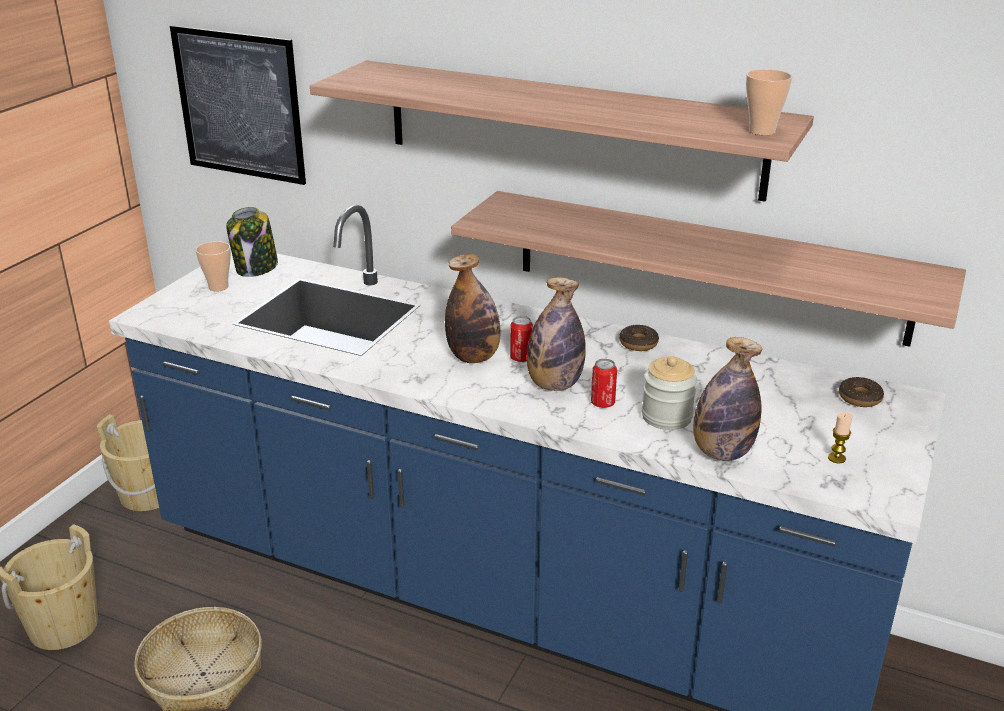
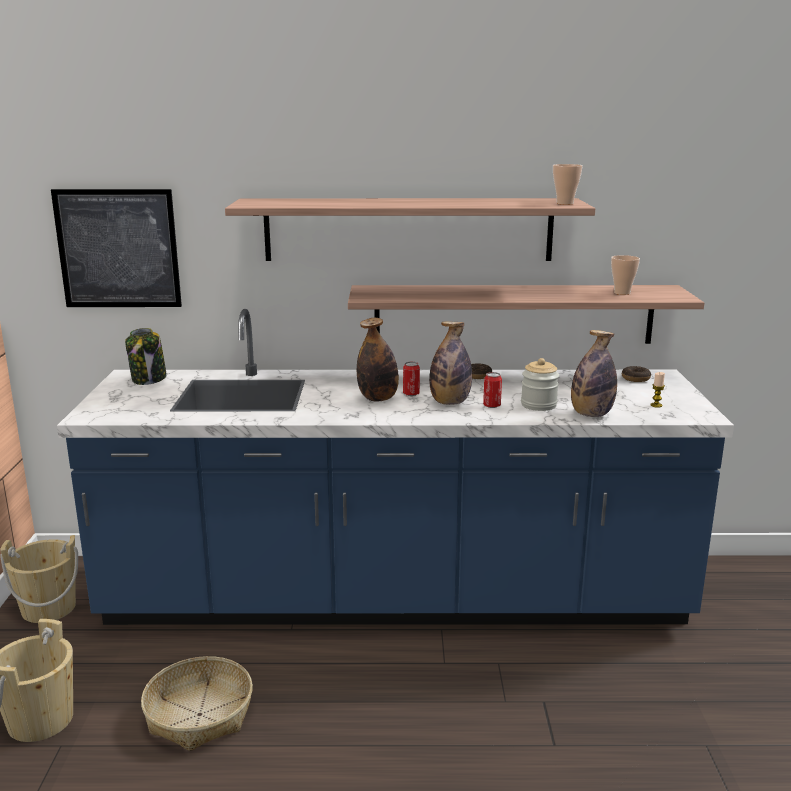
camera: 25 degrees left, 10 degrees down
cup [196,241,231,292] -> cup moved to [611,255,640,295]

